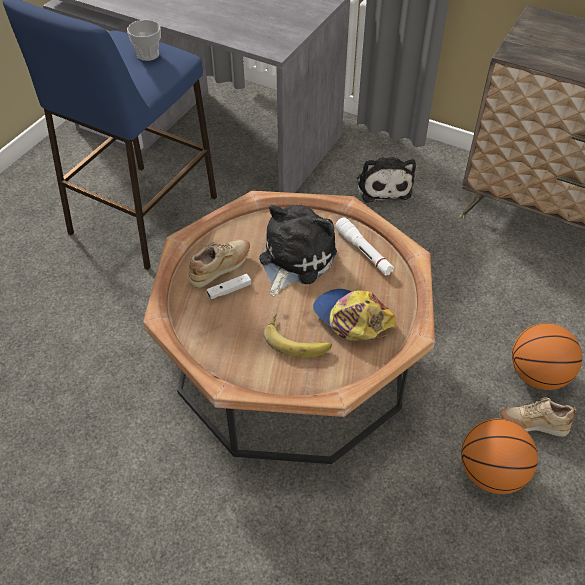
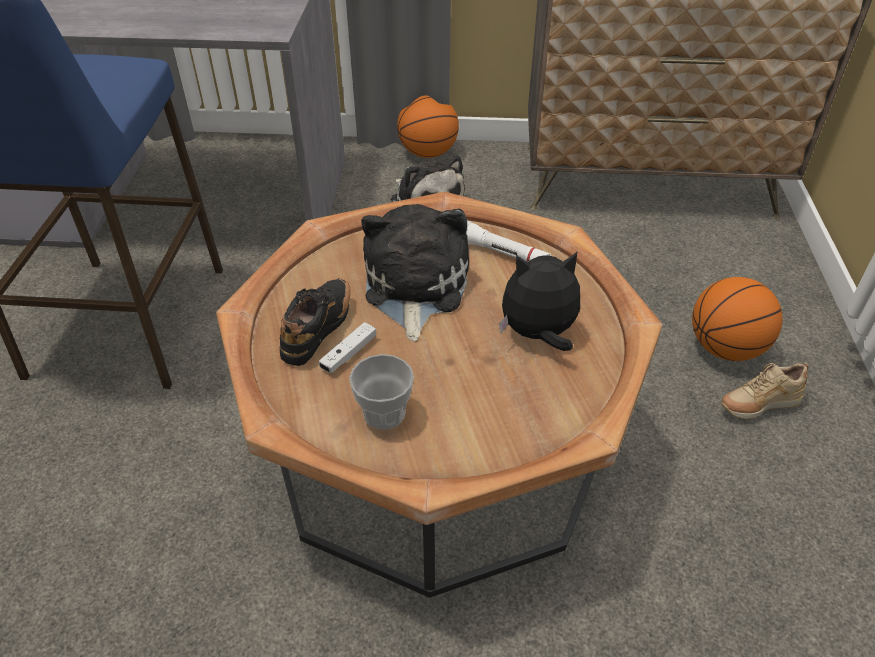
camera: 25 degrees left, 5 degrees down
cup [127,20,161,61] -> cup moved to [349,354,414,430]
beige shoe [188,238,250,288] -> black shoe [279,277,351,366]
banana [263,314,332,358] -> none
cap [313,289,396,341] -> plush toy [499,252,580,351]
basketball [461,419,538,494] -> basketball moved to [397,95,459,158]

